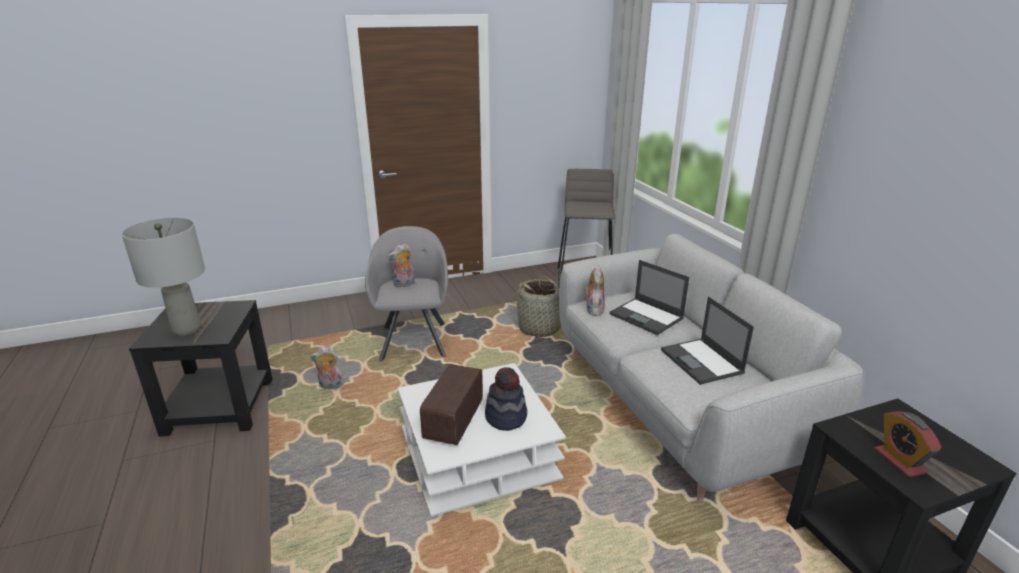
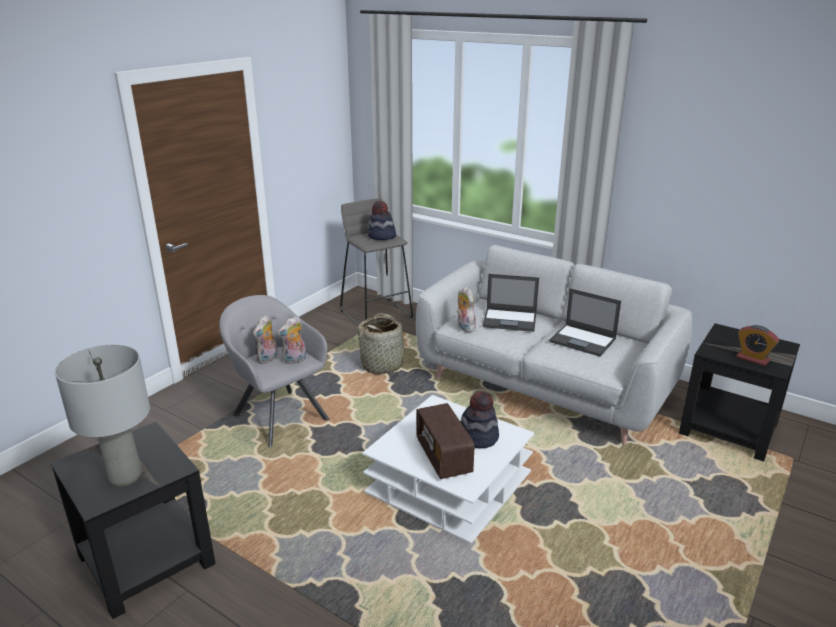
camera: 35 degrees left, 0 degrees up
plush toy [310,346,344,389] -> plush toy moved to [277,317,306,364]
none -> hat [368,201,396,240]

